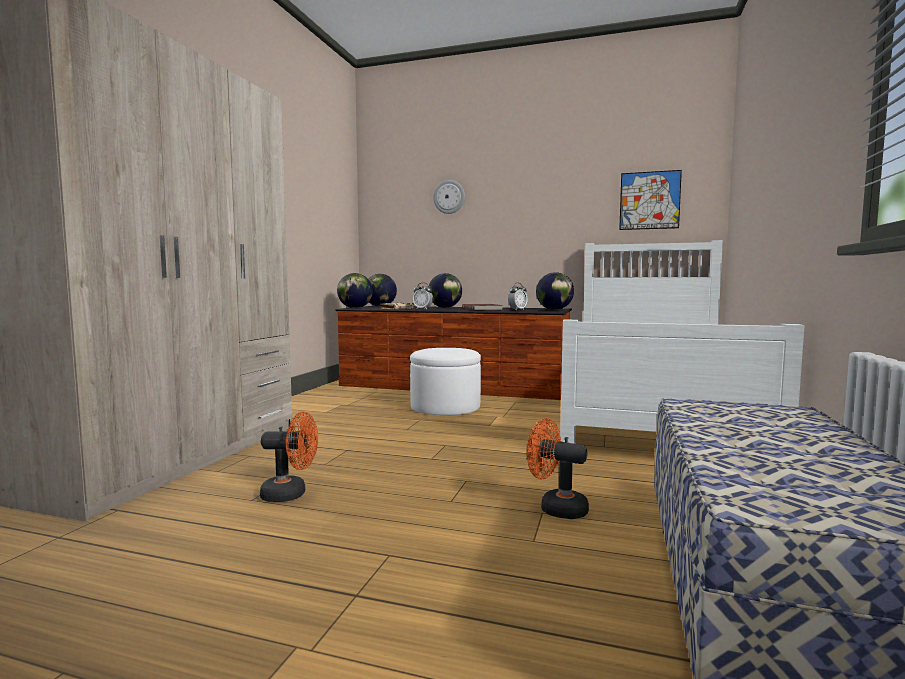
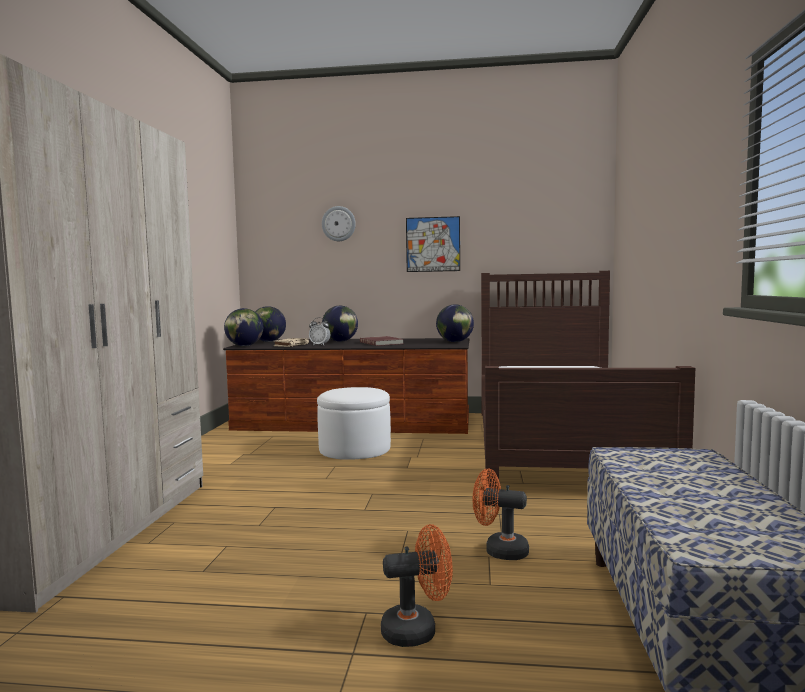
camera: 10 degrees left, 0 degrees up
orange fan [260,412,318,502] -> orange fan moved to [381,524,453,647]
alarm clock [508,283,527,310] -> none
white bed [560,240,805,444] -> brown bed [481,271,695,487]
picture [619,170,682,230] -> picture moved to [406,216,460,272]

